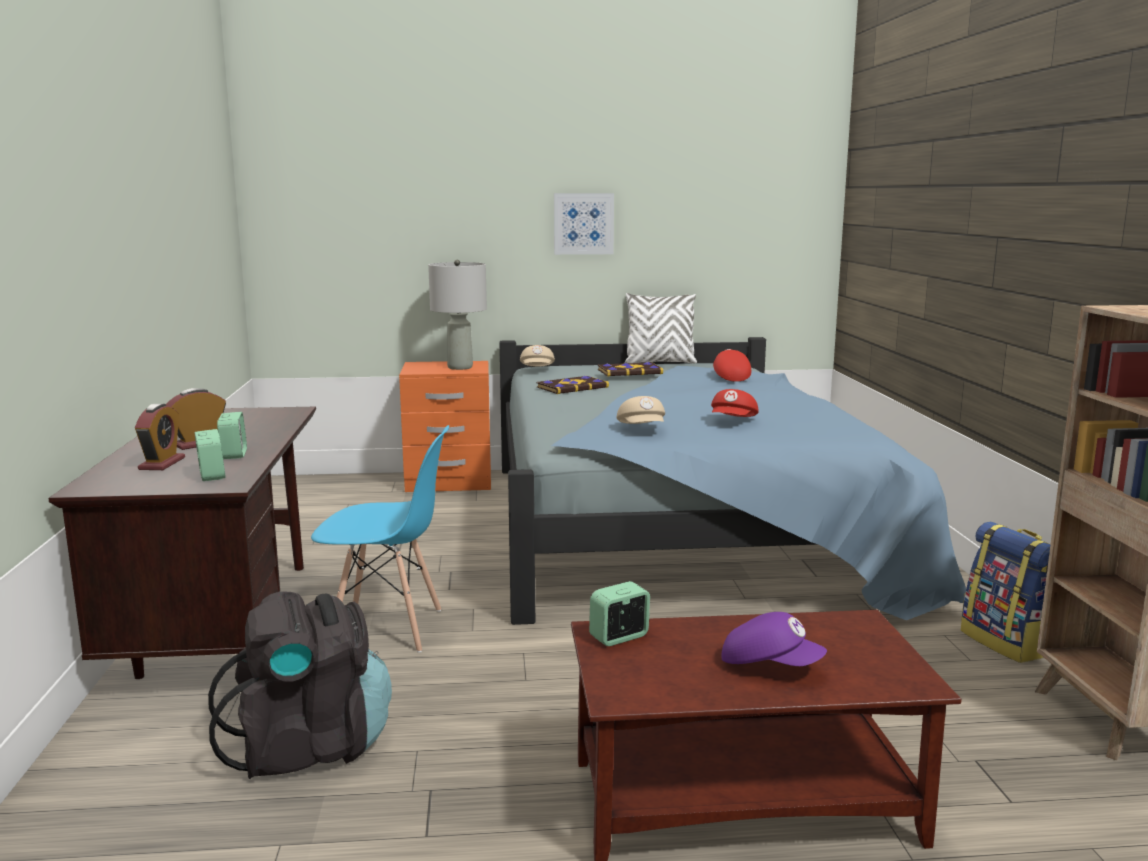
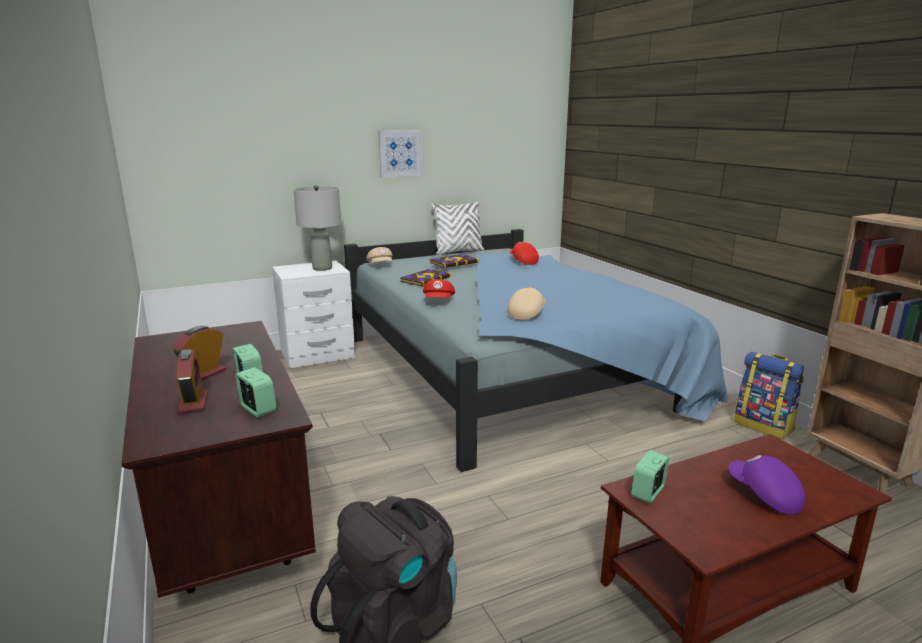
camera: 20 degrees left, 5 degrees up
blue chair [311,425,449,653] -> none
orange nightstand [399,361,491,492] -> white nightstand [272,260,355,368]
beige cap [616,396,665,424] -> beige cap turned 120 degrees counterclockwise [507,287,546,320]
red cap [711,389,759,417] -> red cap moved to [423,279,455,298]
purple cap [722,612,827,666] -> purple cap turned 135 degrees counterclockwise [729,455,805,515]

